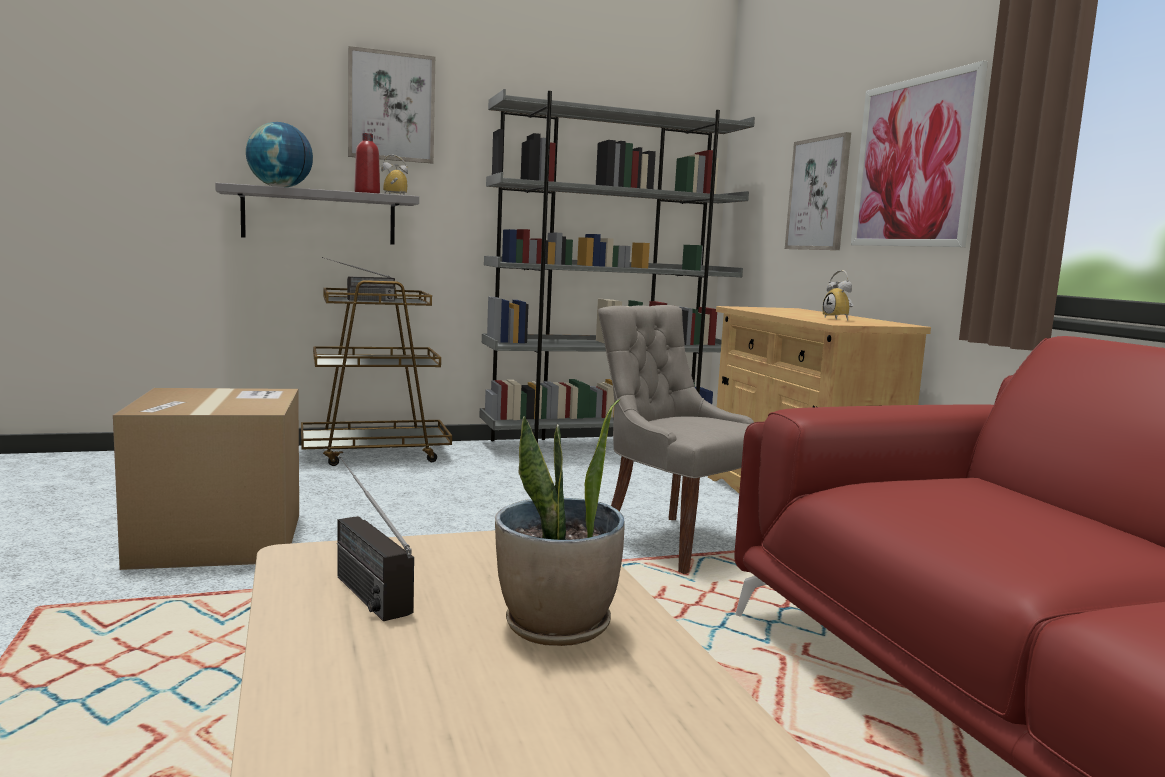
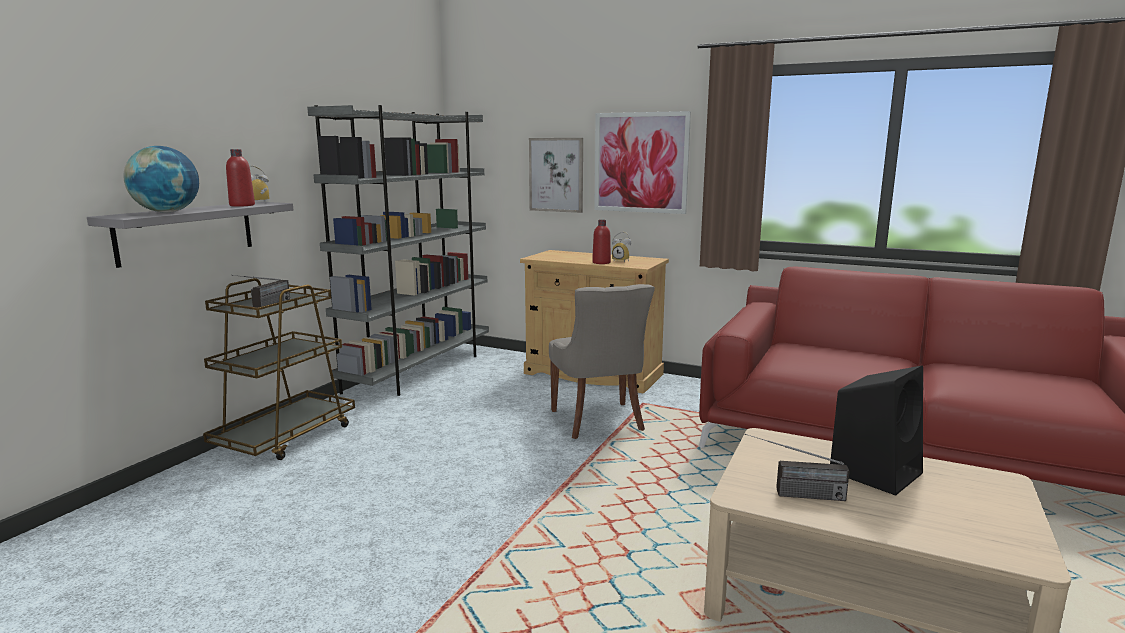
camera: 45 degrees left, 5 degrees up
cardboard box [113,388,299,570] -> none
picture [348,46,435,164] -> none
potted plant [495,399,625,646] -> black speaker [830,366,923,496]
grey chair [598,305,754,574] -> grey chair turned 105 degrees counterclockwise [549,284,655,439]
none -> red bottle [592,220,611,264]

